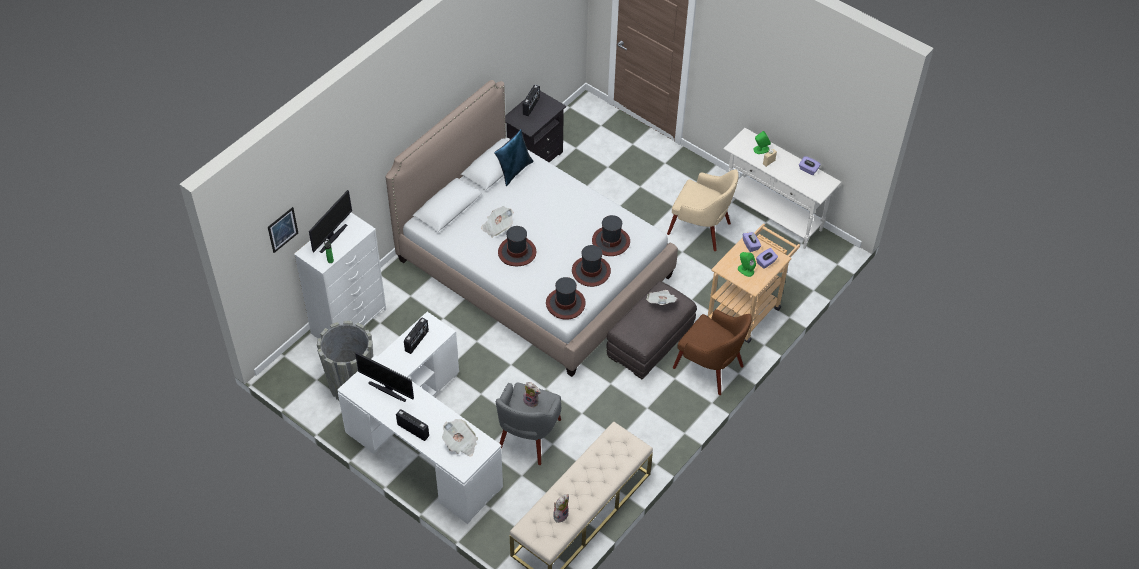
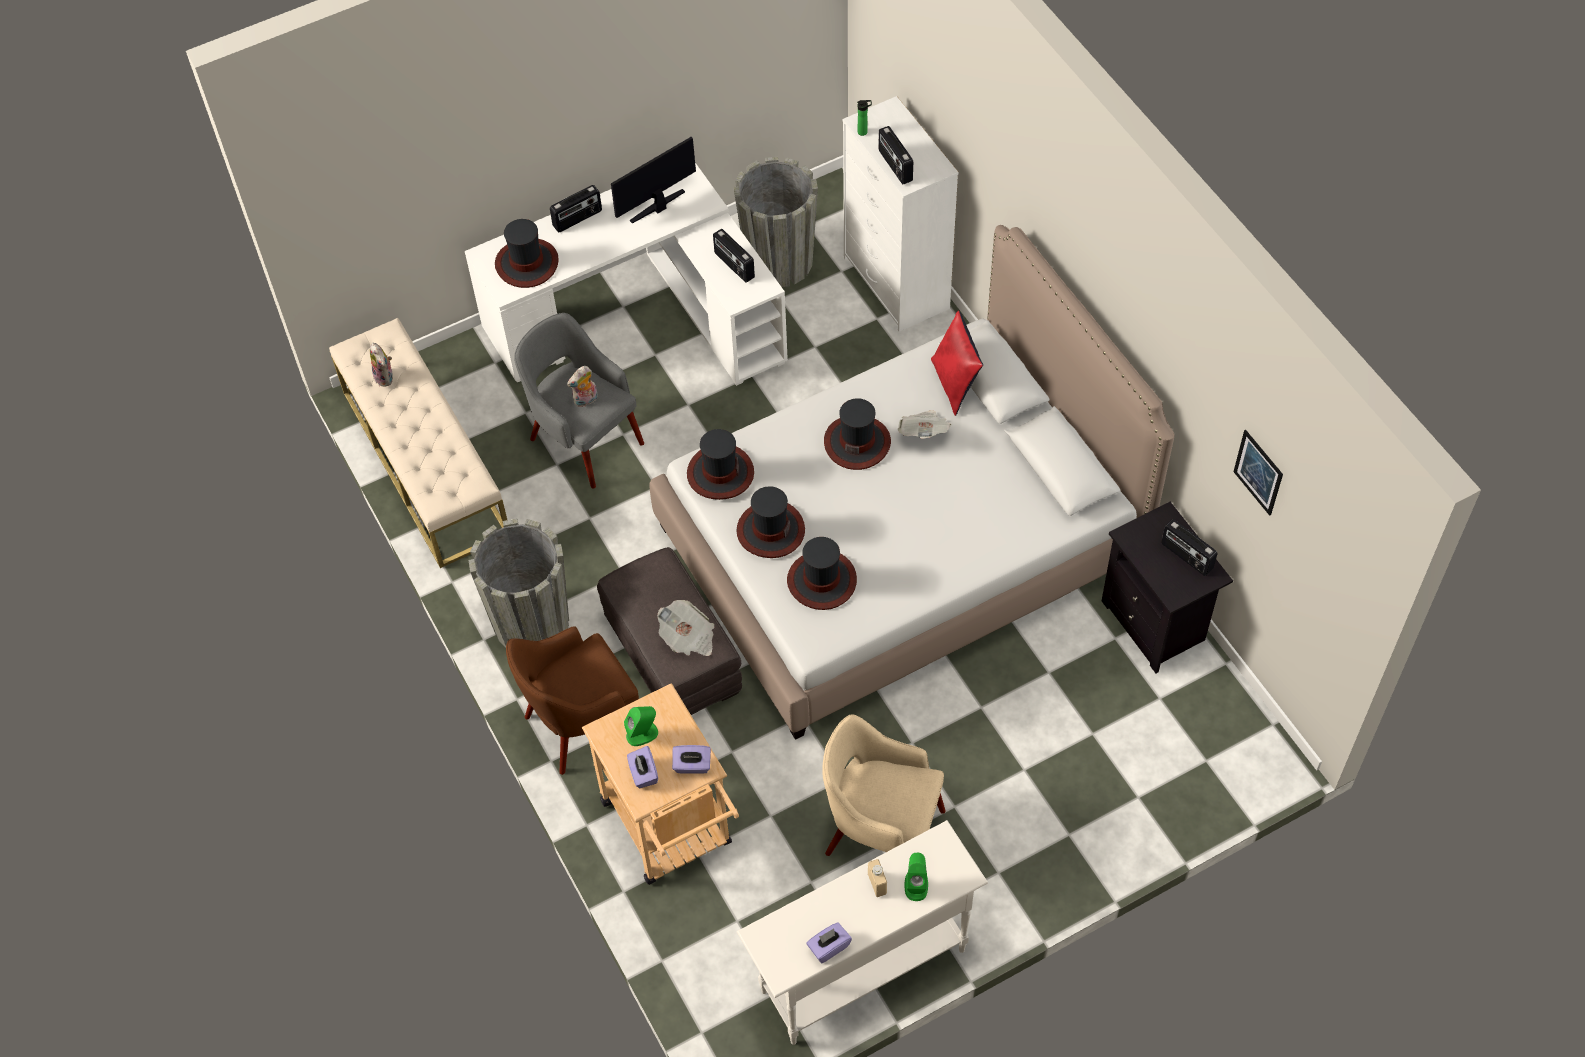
camera: 115 degrees right, 5 degrees up
picture [268,207,298,253] -> picture moved to [1233,430,1283,516]
monitor [309,190,352,253] -> none
newspaper [442,419,478,457] -> hat [495,219,559,288]
blue pillow [494,129,534,186] -> none
beige armchair [667,169,739,251] -> beige armchair turned 60 degrees clockwise [822,714,946,856]
none -> grey planter [468,519,569,648]
none -> radio [879,126,913,184]
none -> red pillow [931,310,983,416]

